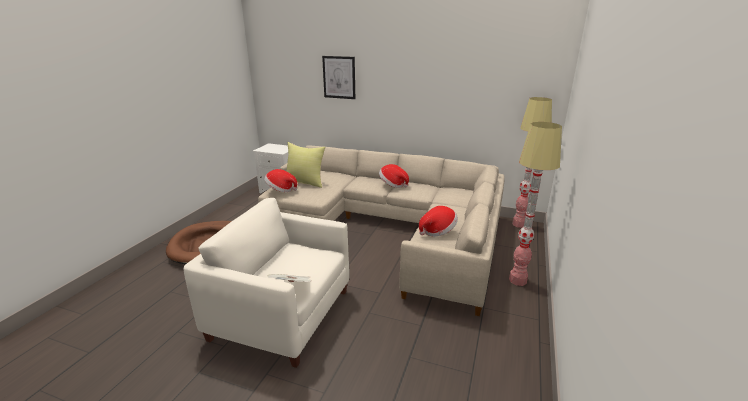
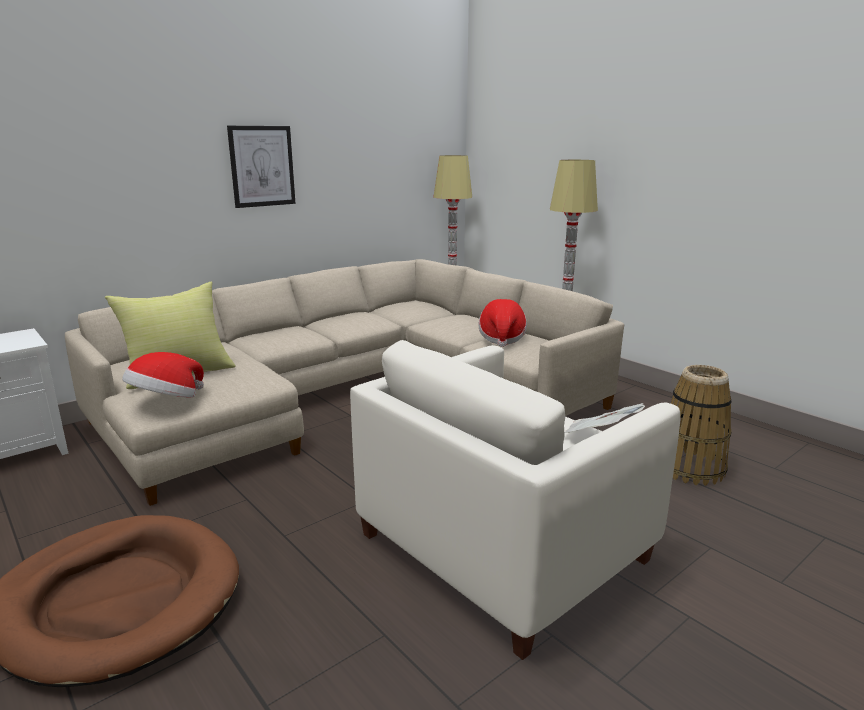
camera: 60 degrees left, 5 degrees down
picture [322,56,355,99] -> picture moved to [227,126,295,208]
hat [379,164,409,188] -> none
none -> basket [671,365,732,486]

